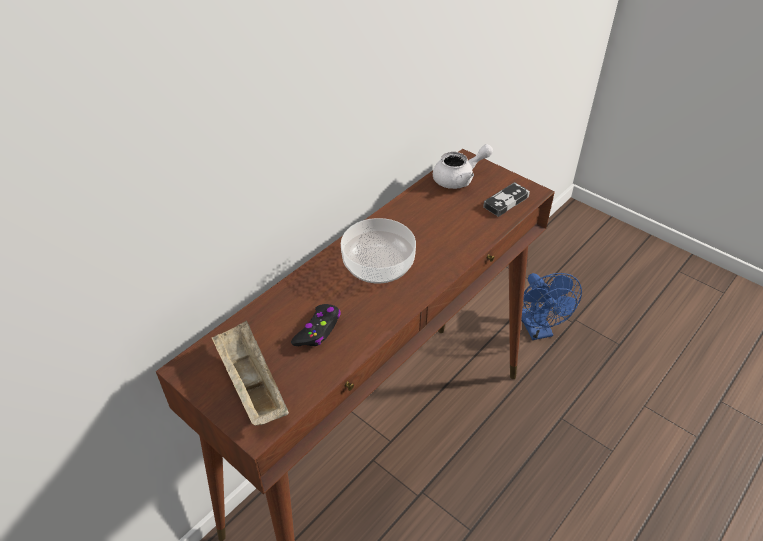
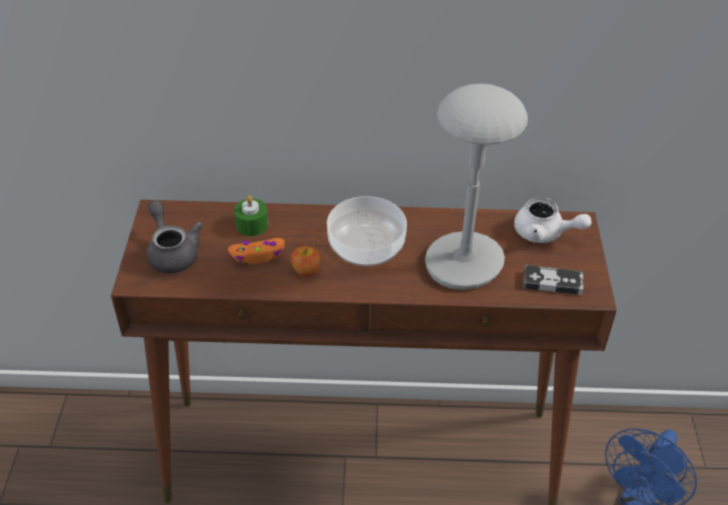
camera: 50 degrees right, 0 degrees up
beige tray [212,321,289,426] -> grey teapot [146,200,203,273]
black game controller [291,304,341,346] -> orange game controller [228,238,285,264]
none -> green candle [234,196,268,236]
none -> apple [291,246,321,277]
none -> grey table lamp [425,83,528,290]

